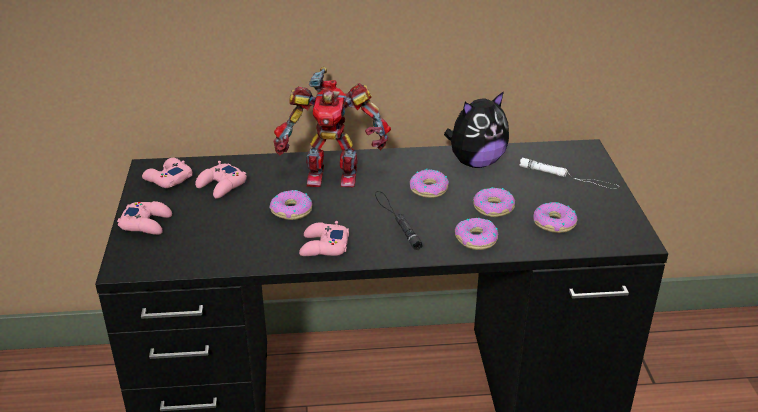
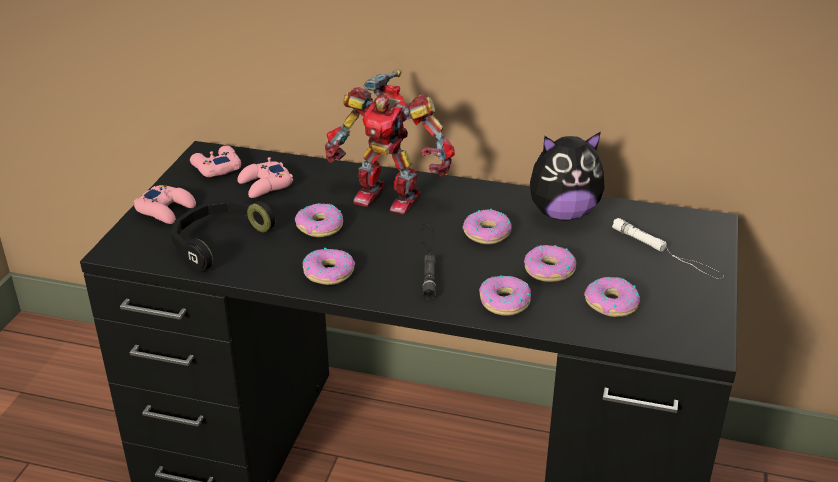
camera: 20 degrees right, 0 degrees up
pink game controller [299,221,349,256] -> donut [303,248,355,285]
none -> black headphones [171,200,275,271]

